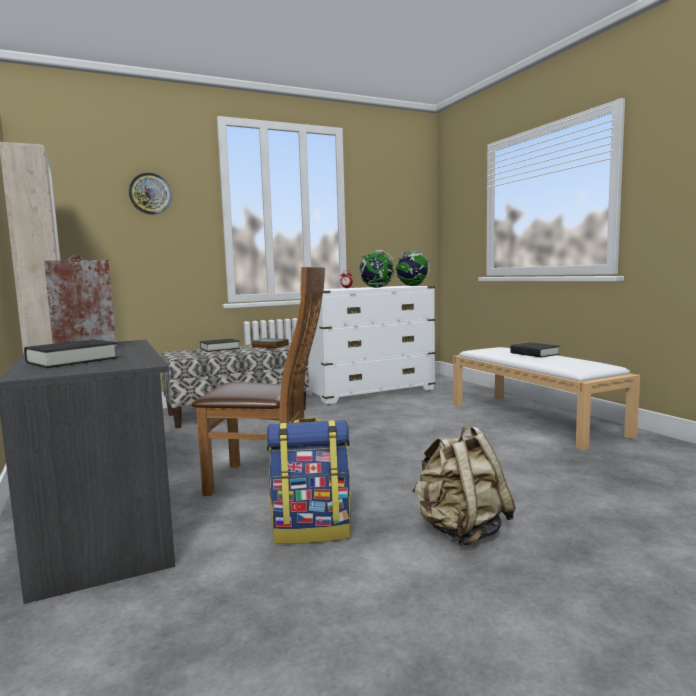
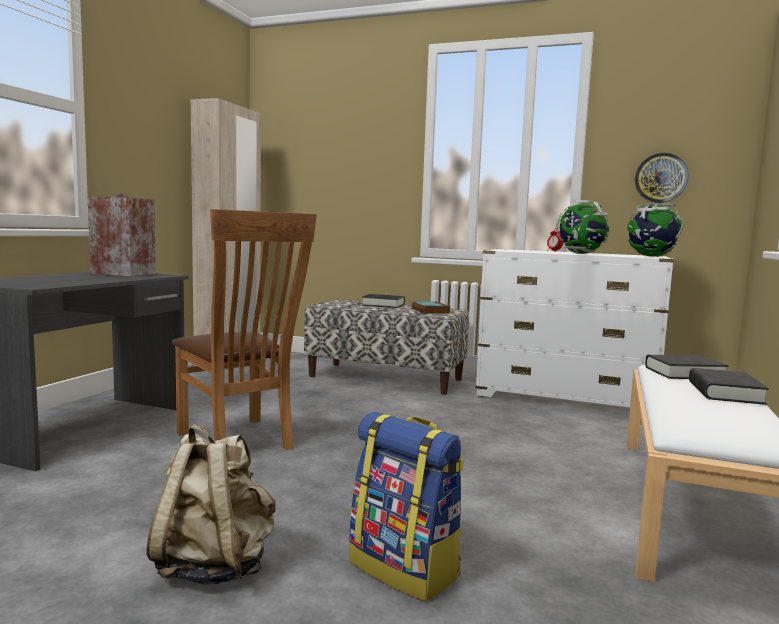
camera: 45 degrees right, 0 degrees up
black book [24,339,118,368] -> black book moved to [645,355,728,379]
wall clock [129,173,172,215] -> wall clock moved to [635,153,689,203]
backpack [266,418,351,544] -> backpack moved to [349,412,464,601]

